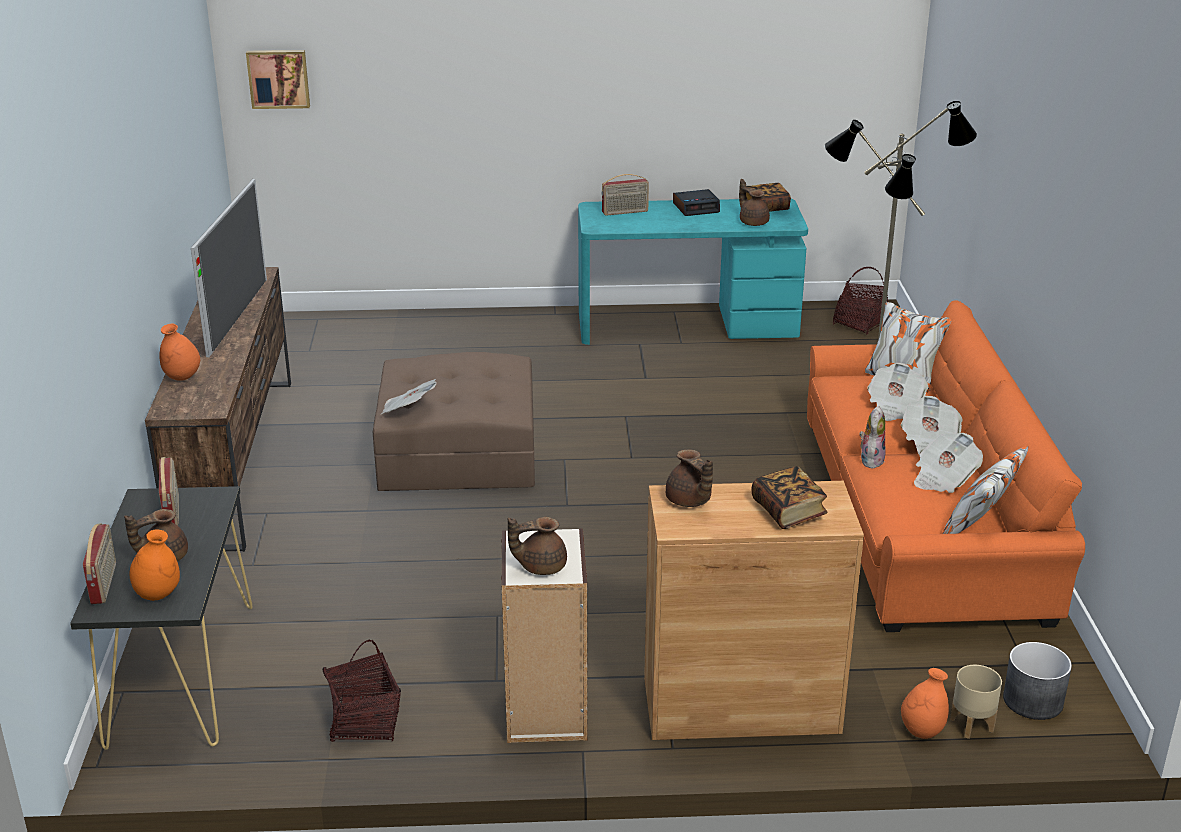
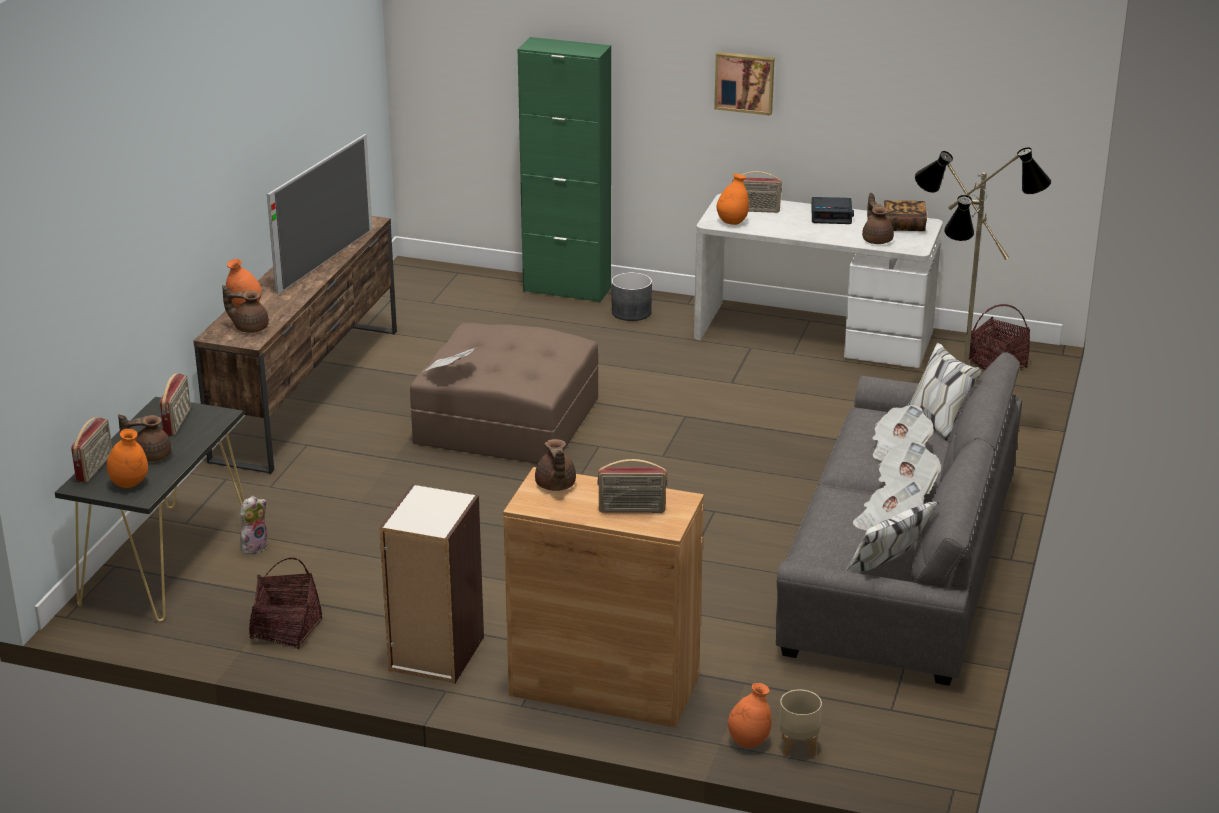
camera: 20 degrees right, 0 degrees up
picture [246,50,310,109] -> picture moved to [714,52,774,116]
brown teapot [508,517,567,575] -> brown teapot moved to [222,285,269,333]
turquoise desk [578,199,808,345] -> white desk [694,194,943,368]
book [752,466,828,529] -> radio [597,459,667,513]
orange sofa [807,300,1085,632] -> grey sofa [776,343,1022,686]
plush toy [859,406,886,468] -> plush toy moved to [240,496,268,554]
grey planter [1003,642,1072,720] -> grey planter moved to [611,272,652,321]
none -> green cabinet [518,37,611,303]
none -> orange vase [717,174,749,225]

